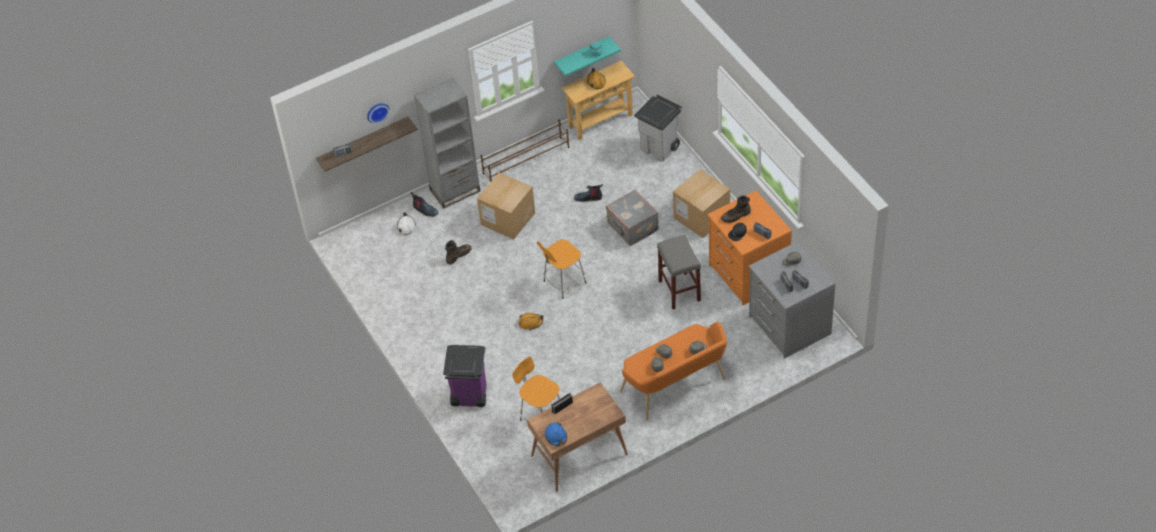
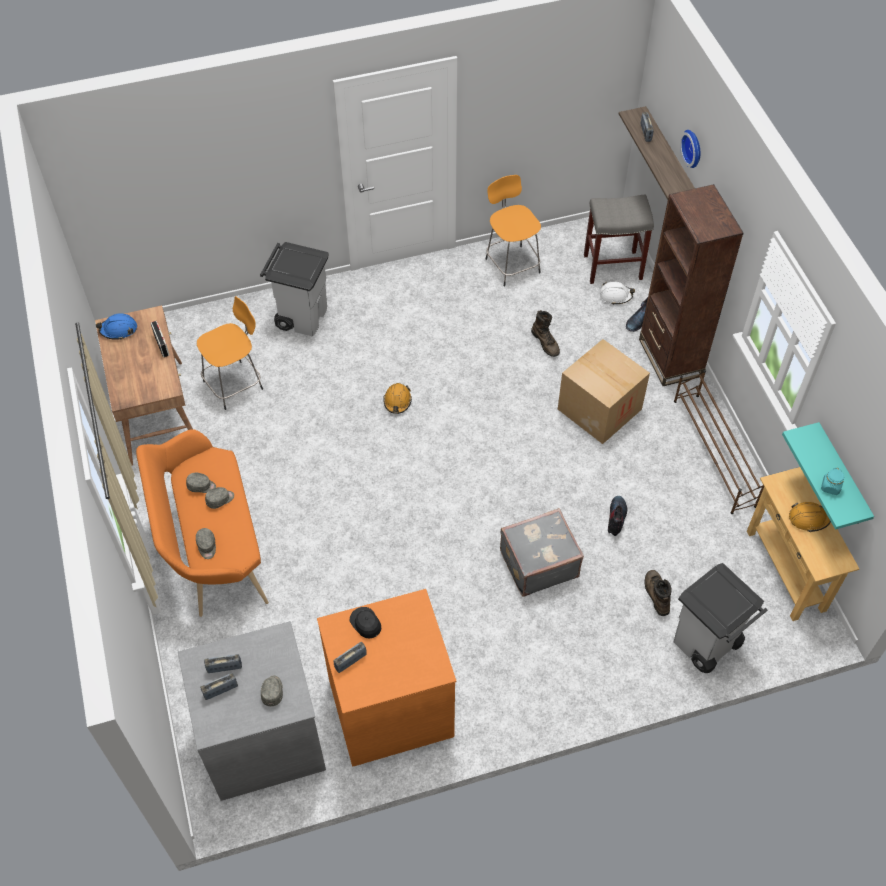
camera: 100 degrees right, 5 degrees up
grey bookcase [414,78,480,209] -> brown bookcase [639,184,744,386]
purple trash can [443,345,487,407] -> grey trash can [260,242,329,336]
orange stool [537,239,586,299] -> orange stool moved to [485,175,541,286]
grey stool [657,235,701,309] -> grey stool moved to [584,194,654,284]
cardboard box [673,169,730,238] -> none
brown boot [721,195,751,223] -> brown boot moved to [644,570,672,616]

